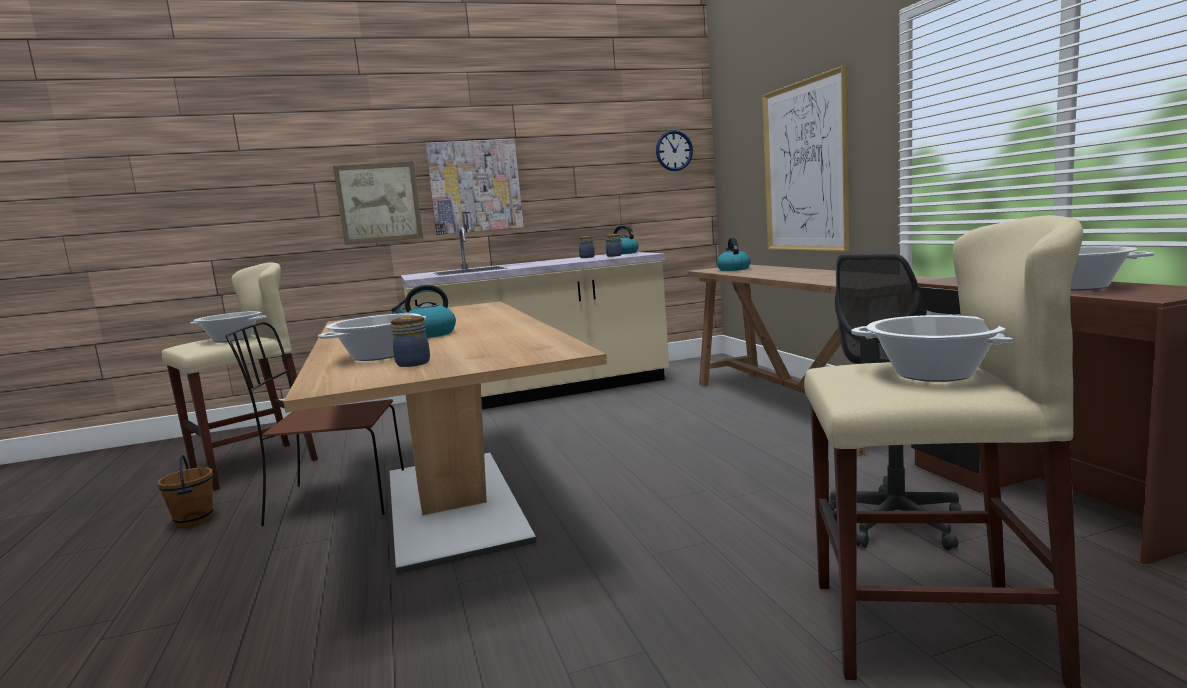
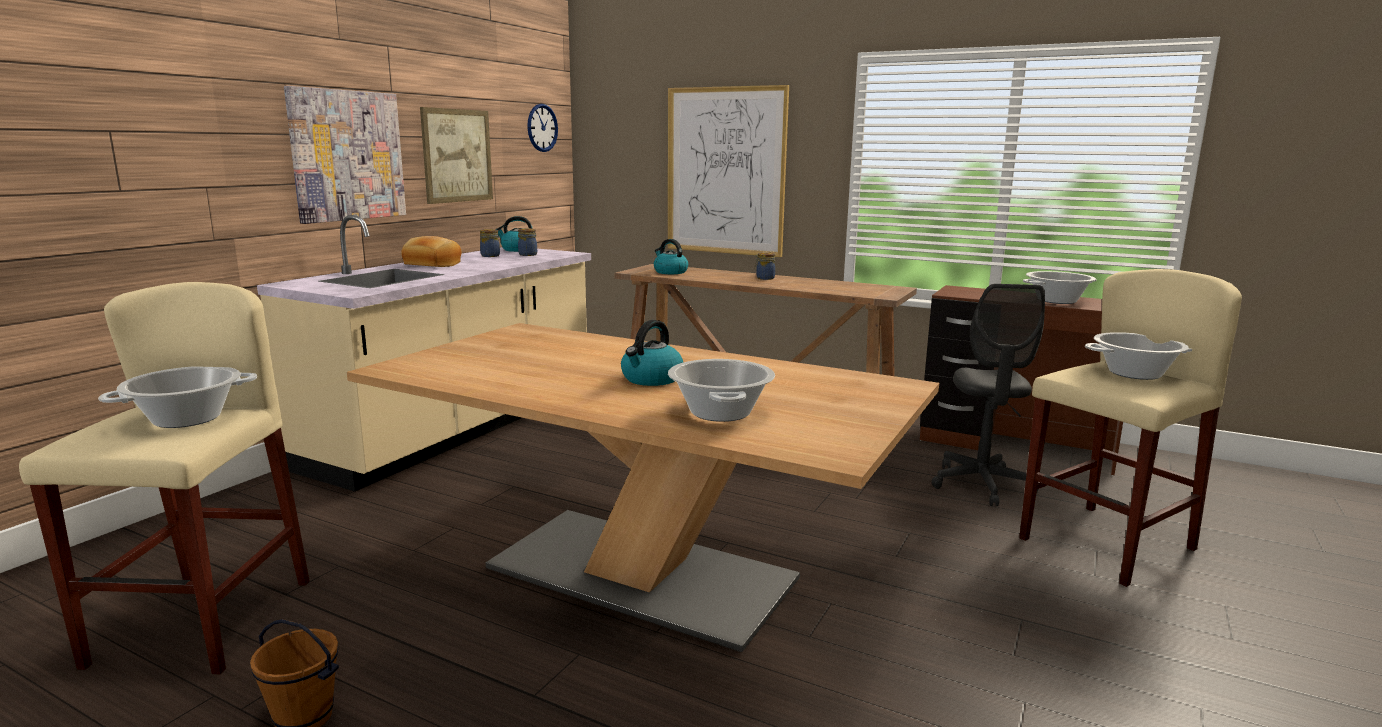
camera: 45 degrees left, 5 degrees up
brown chair [225,322,404,526] -> none
picture [333,161,423,245] -> picture moved to [420,107,493,204]
jar [391,316,430,367] -> jar moved to [755,252,775,280]
none -> bread [401,236,461,267]

